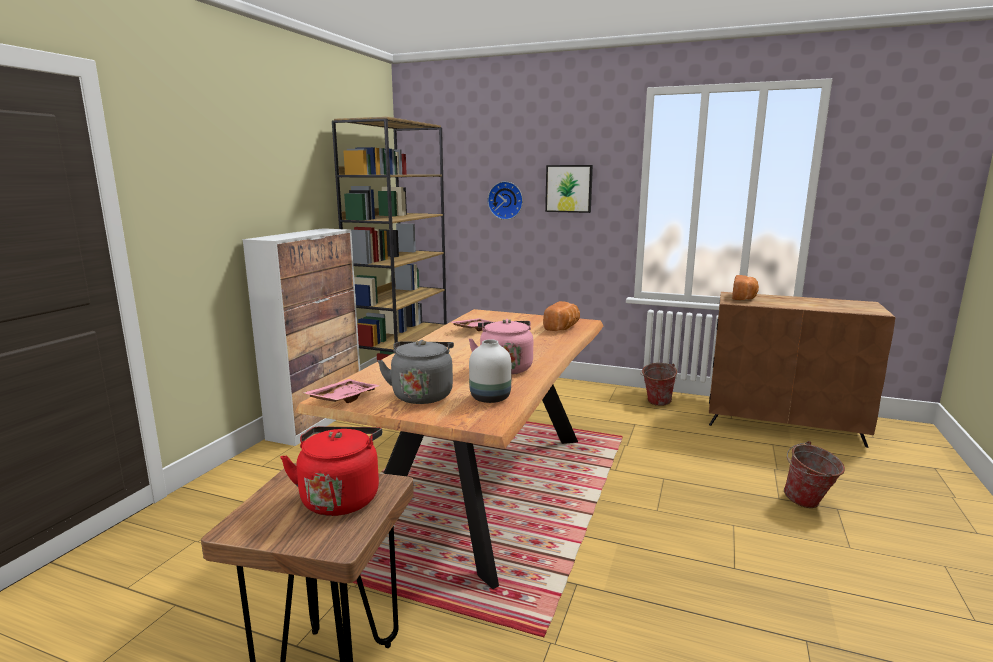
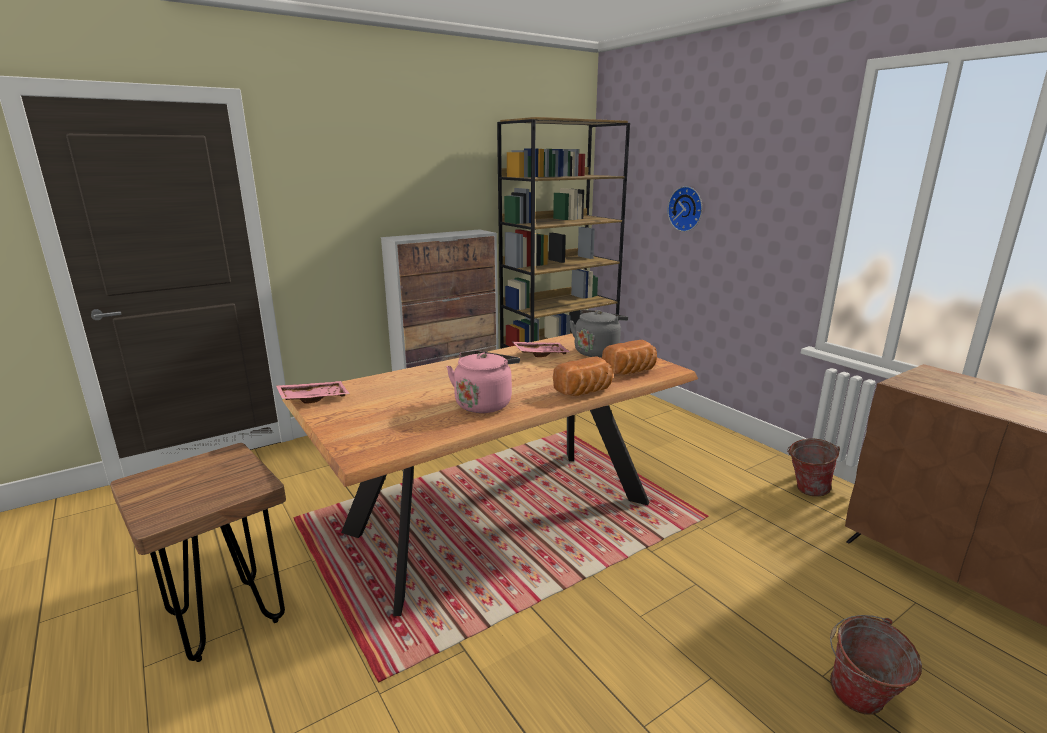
camera: 35 degrees right, 5 degrees up
red kettle [280,426,382,516] -> none
grey kettle [378,340,454,404] -> grey kettle moved to [569,310,628,357]
white vase [469,339,512,403] -> none
picture [545,165,593,213] -> none
bread [732,275,759,300] -> bread moved to [553,356,613,396]

